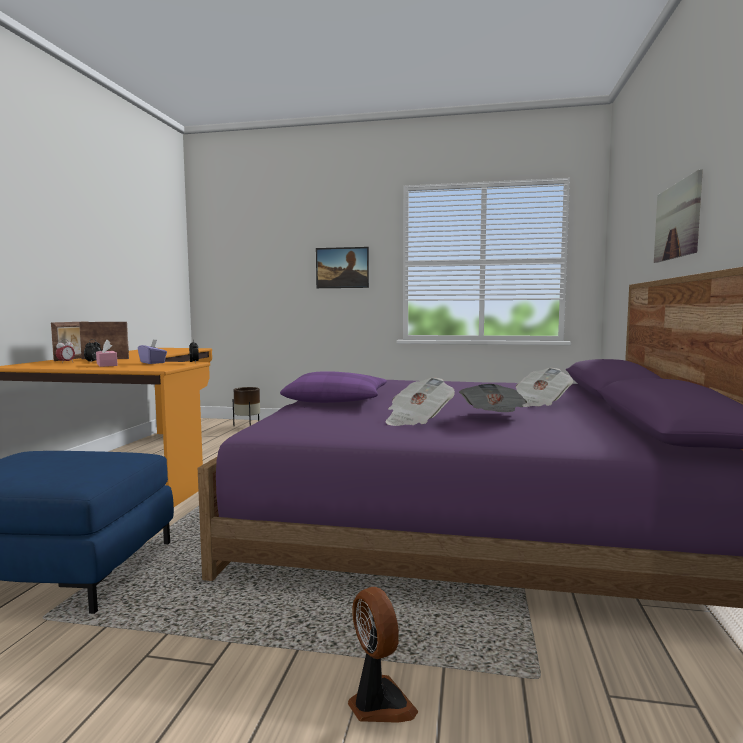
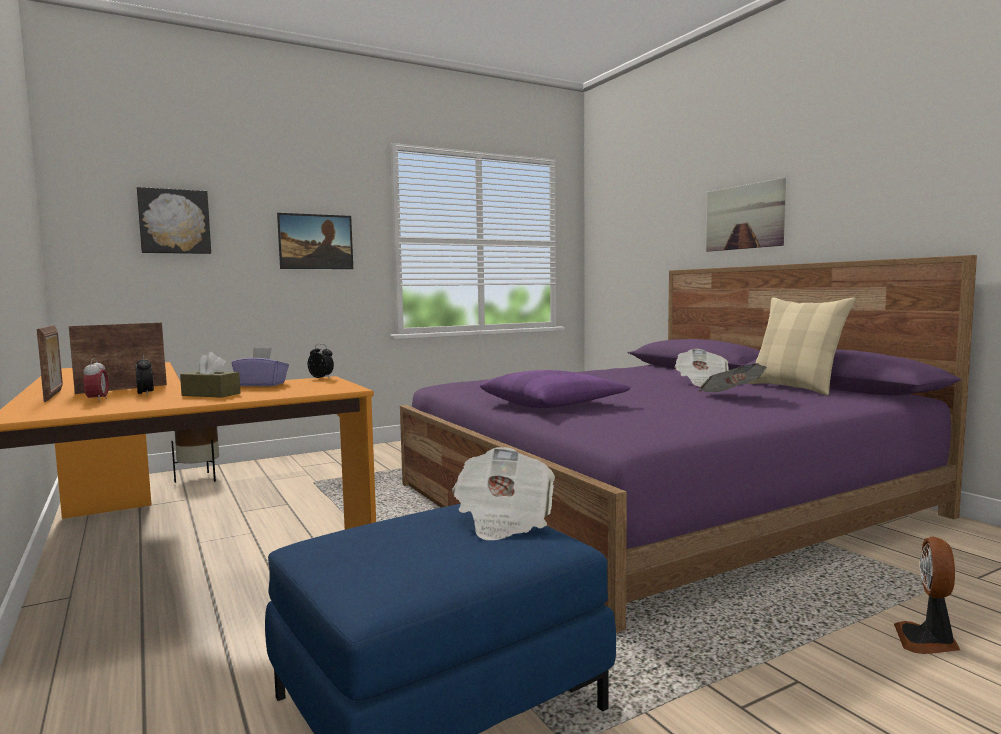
camera: 40 degrees left, 0 degrees up
pink tissue box [96,340,118,367] -> brown tissue box [180,352,240,398]
fan [348,587,418,723] -> fan turned 90 degrees counterclockwise [894,537,960,654]
newspaper [385,378,455,426] -> newspaper moved to [452,447,555,540]
none -> picture [137,187,211,254]
none -> beige pillow [748,297,856,395]

